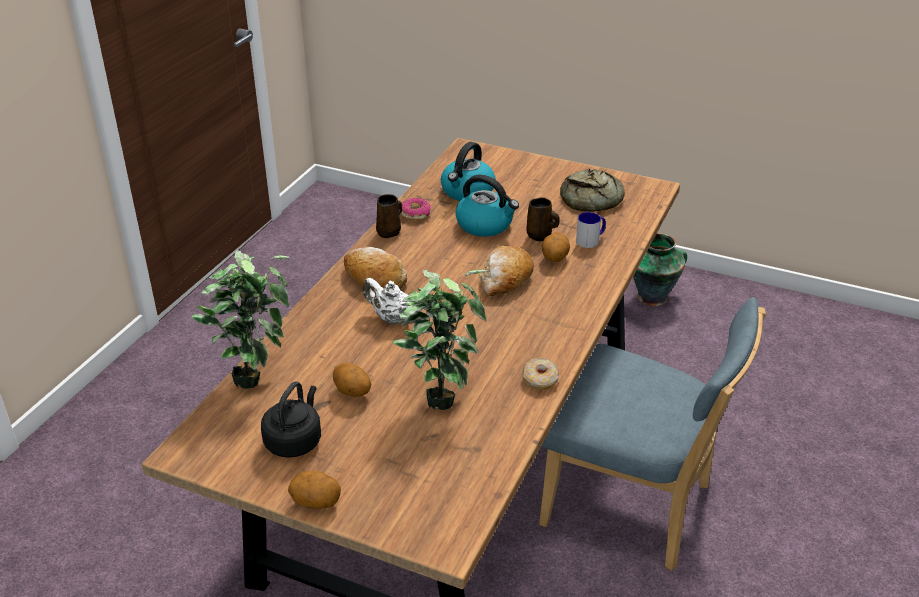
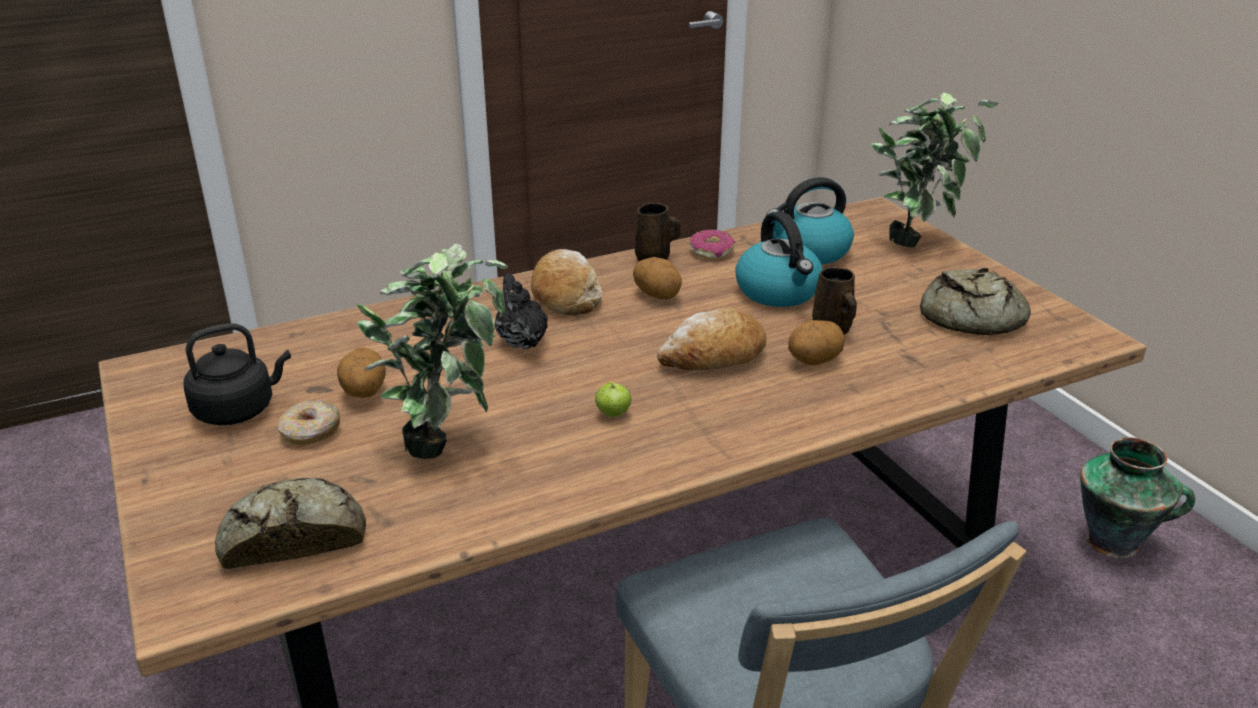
camera: 40 degrees right, 5 degrees down
potted plant [191,250,289,389] -> potted plant moved to [870,93,998,247]
potato [288,471,341,509] -> potato moved to [633,257,682,300]
white teapot [363,278,421,325] -> black teapot [495,273,548,349]
donut [523,358,559,390] -> donut moved to [277,400,340,445]
mug [576,212,606,248] -> none
none -> bread [215,478,366,569]
none -> apple [595,382,632,417]

